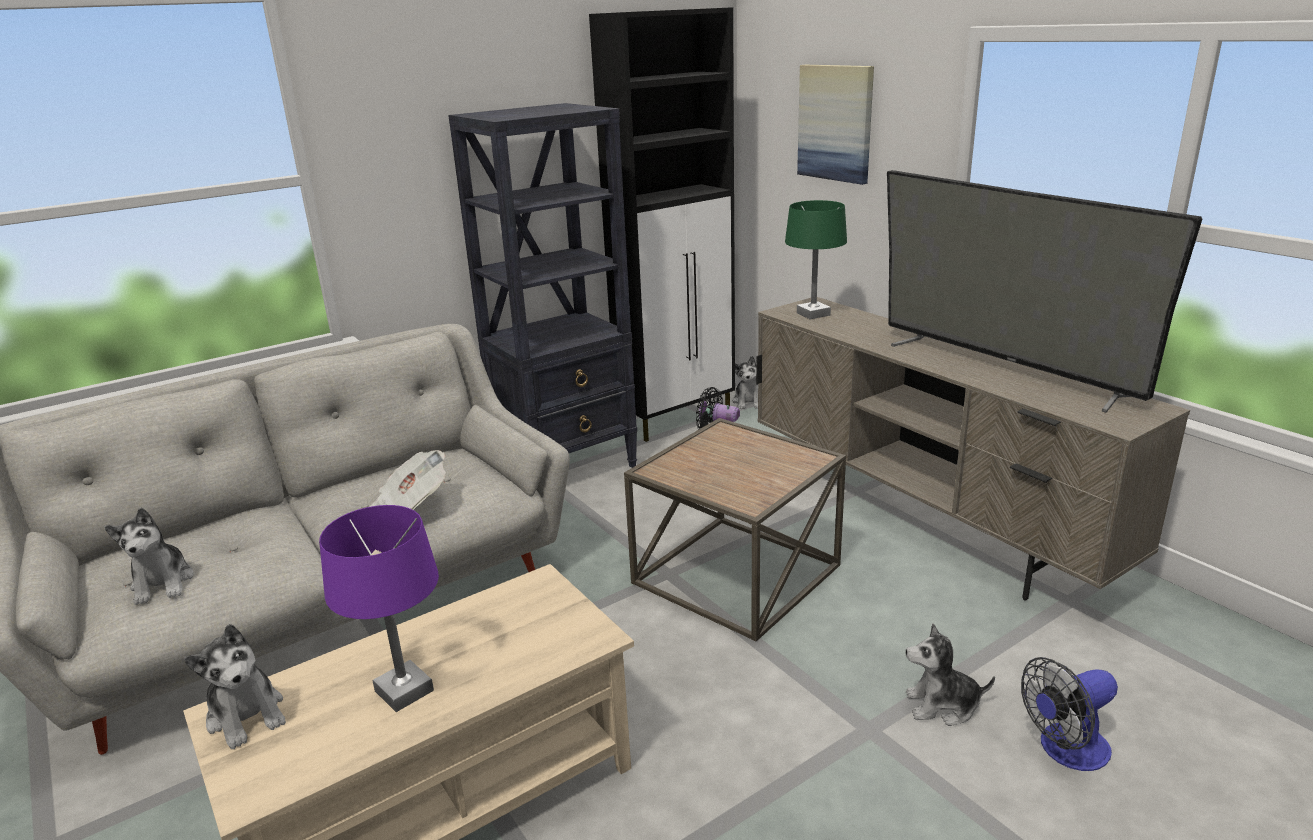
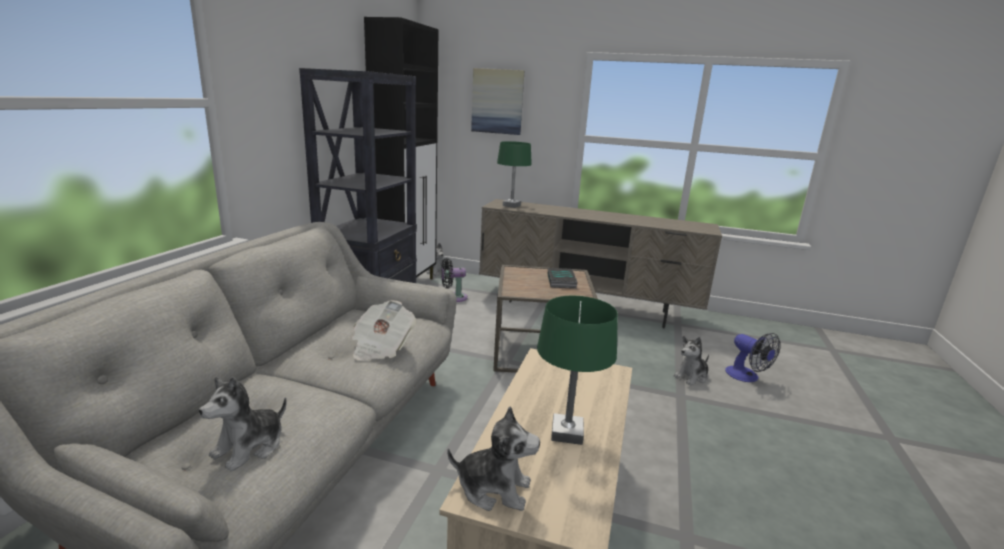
camera: 40 degrees left, 5 degrees down
plush toy [105,508,194,605] -> plush toy turned 90 degrees clockwise [199,377,287,472]
purple table lamp [319,505,439,712] -> green table lamp [537,296,618,445]
television [887,170,1203,413] -> none
fan [1021,657,1118,771] -> fan turned 60 degrees counterclockwise [725,333,781,382]
none -> book [548,268,577,289]

